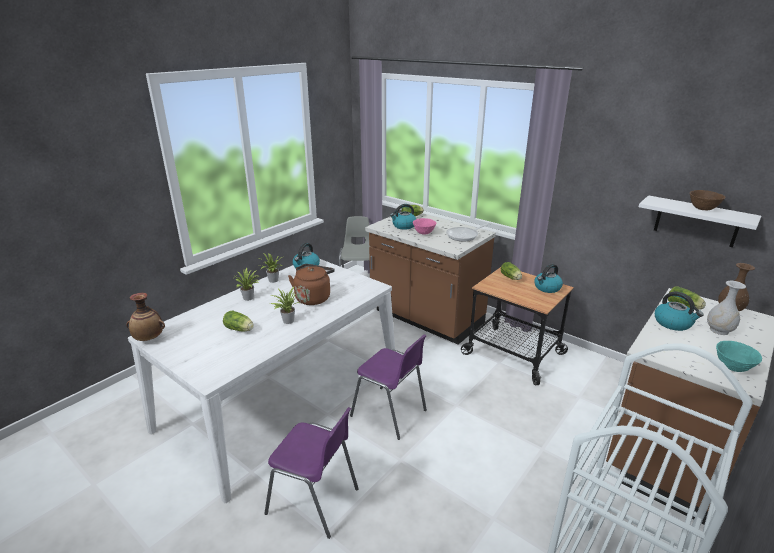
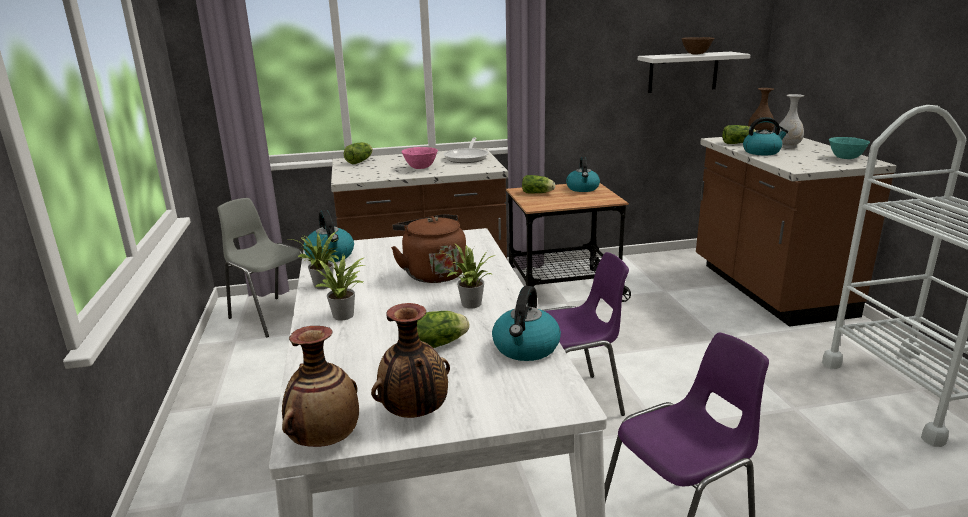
camera: 50 degrees left, 5 degrees down
kettle [390,204,416,230] -> kettle moved to [492,286,561,361]
none -> vase [371,303,450,418]

